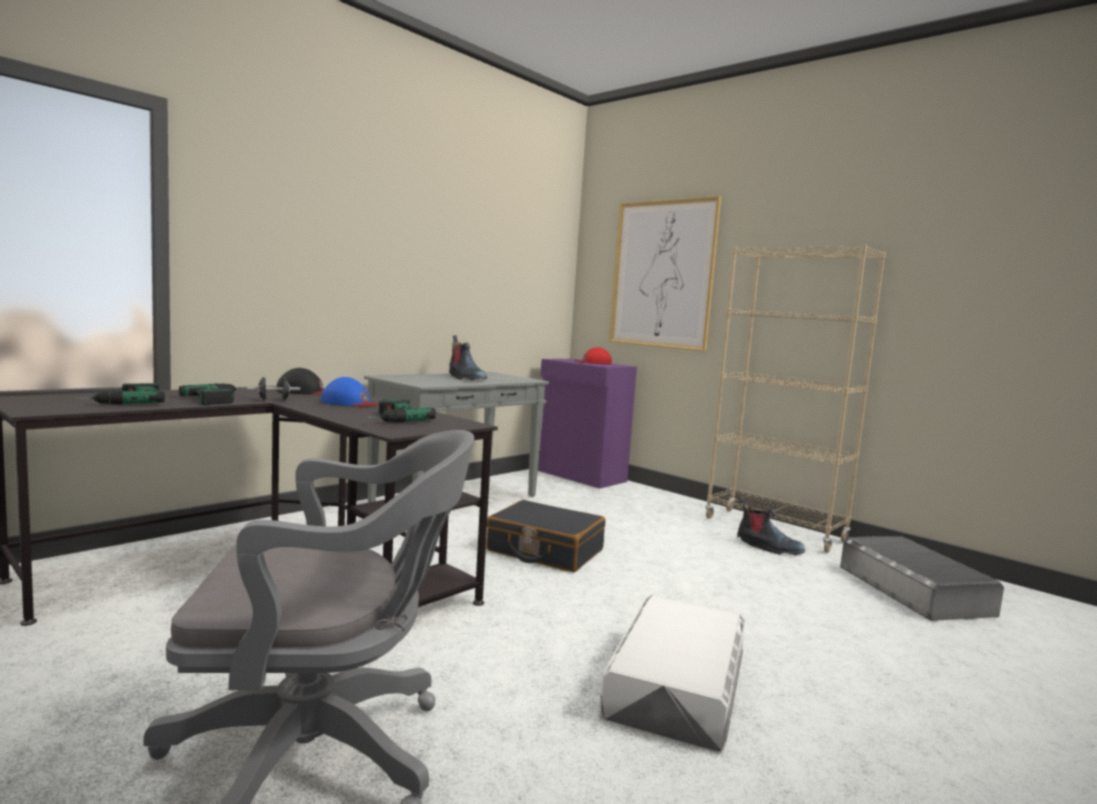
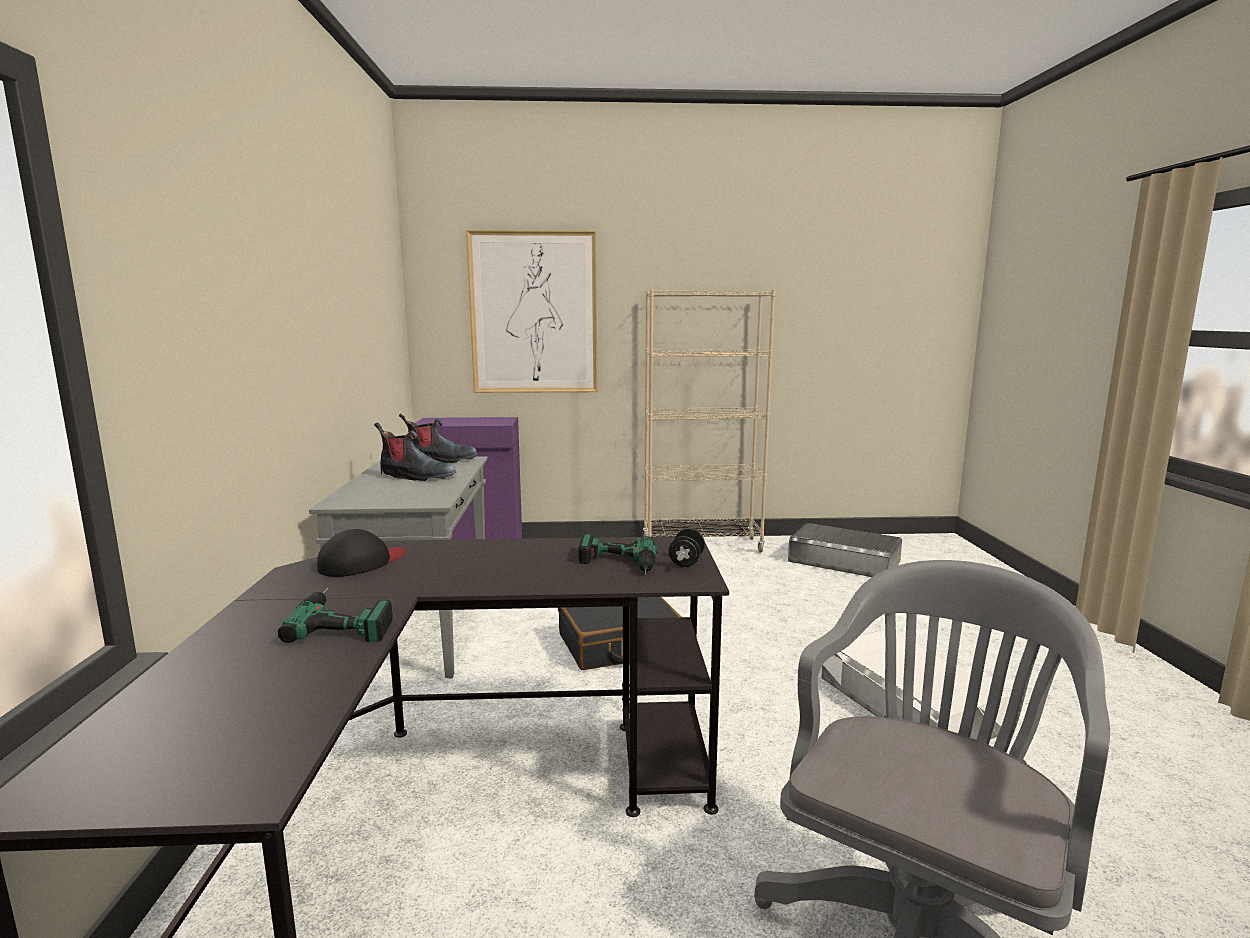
camera: 45 degrees left, 5 degrees up
power drill [75,383,165,405] -> none
black dumbbell [247,377,300,400] -> black dumbbell moved to [669,528,705,567]
blue cap [321,377,379,407] -> none
red cap [575,347,612,364] -> none
boot [737,497,805,556] -> boot moved to [399,414,478,463]

